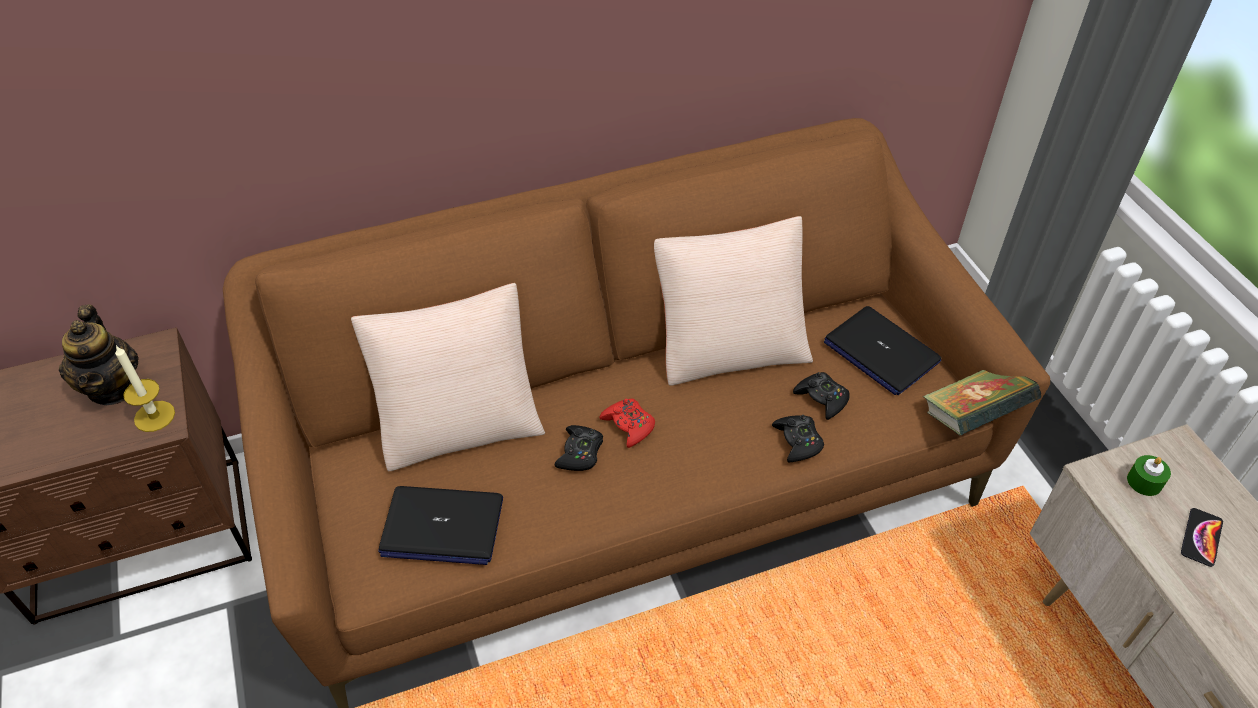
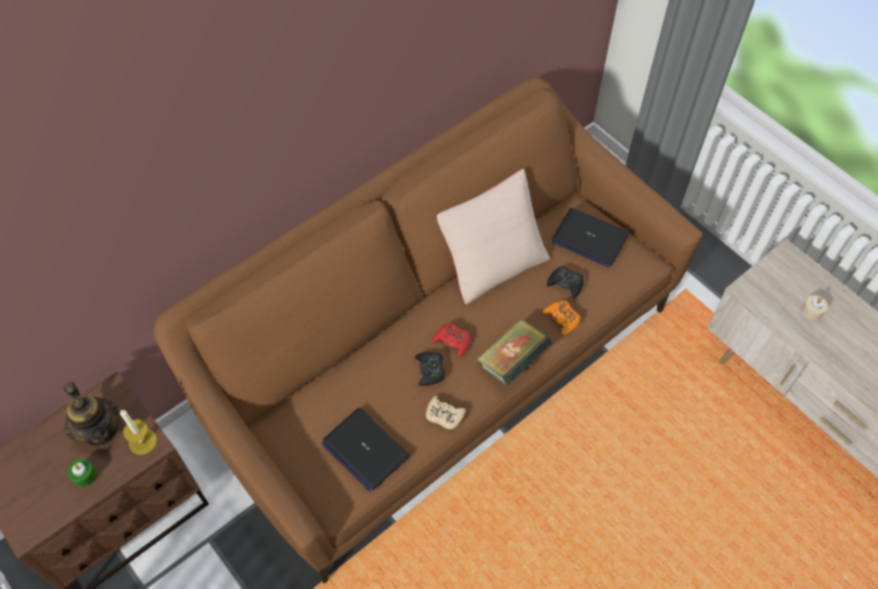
camera: 20 degrees left, 10 degrees up
beige pillow [351,283,545,471] -> none
laptop [378,486,503,565] -> laptop turned 60 degrees clockwise [322,408,410,492]
black game controller [772,415,824,462] -> orange game controller [543,301,580,335]
book [923,370,1041,435] -> book moved to [477,319,553,386]
green candle [1127,455,1171,496] -> green candle moved to [67,459,97,487]
phone [1181,508,1223,567] -> beige candle [801,295,828,321]
none -> beige game controller [426,396,466,429]

